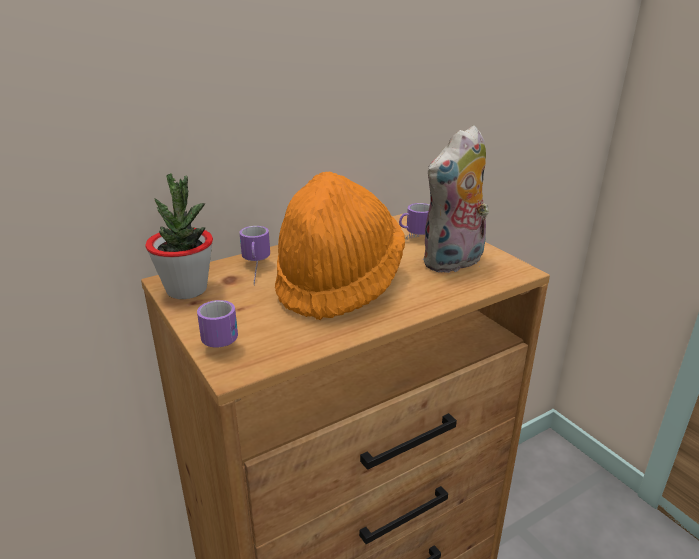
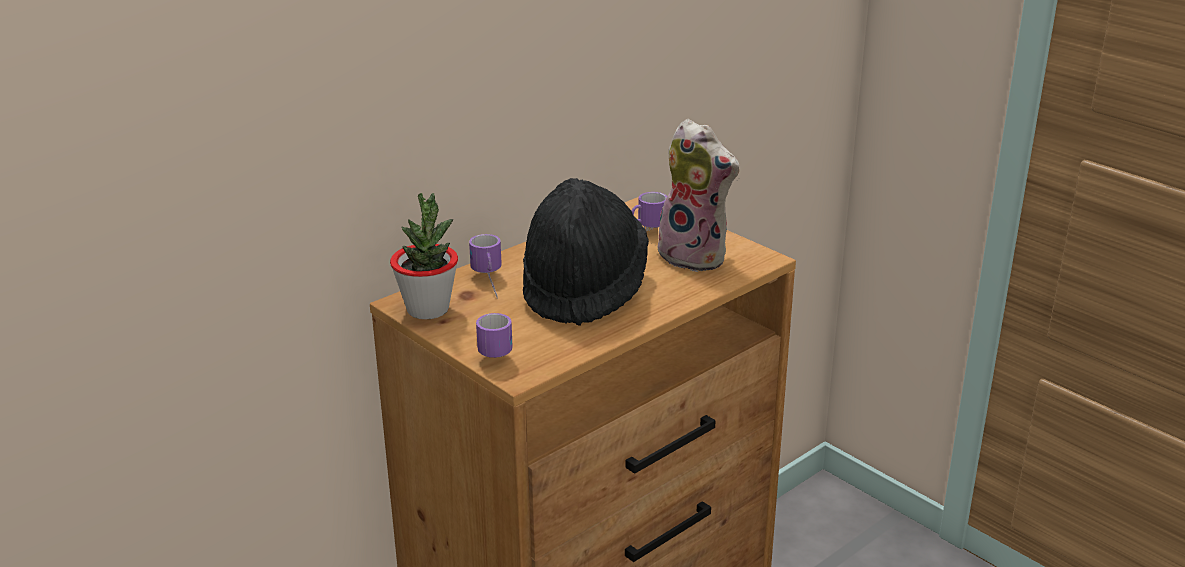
camera: 10 degrees left, 0 degrees up
orange hat [275,172,405,320] -> black hat [523,178,649,326]
plush toy [422,125,489,274] -> plush toy turned 90 degrees counterclockwise [649,119,739,272]

